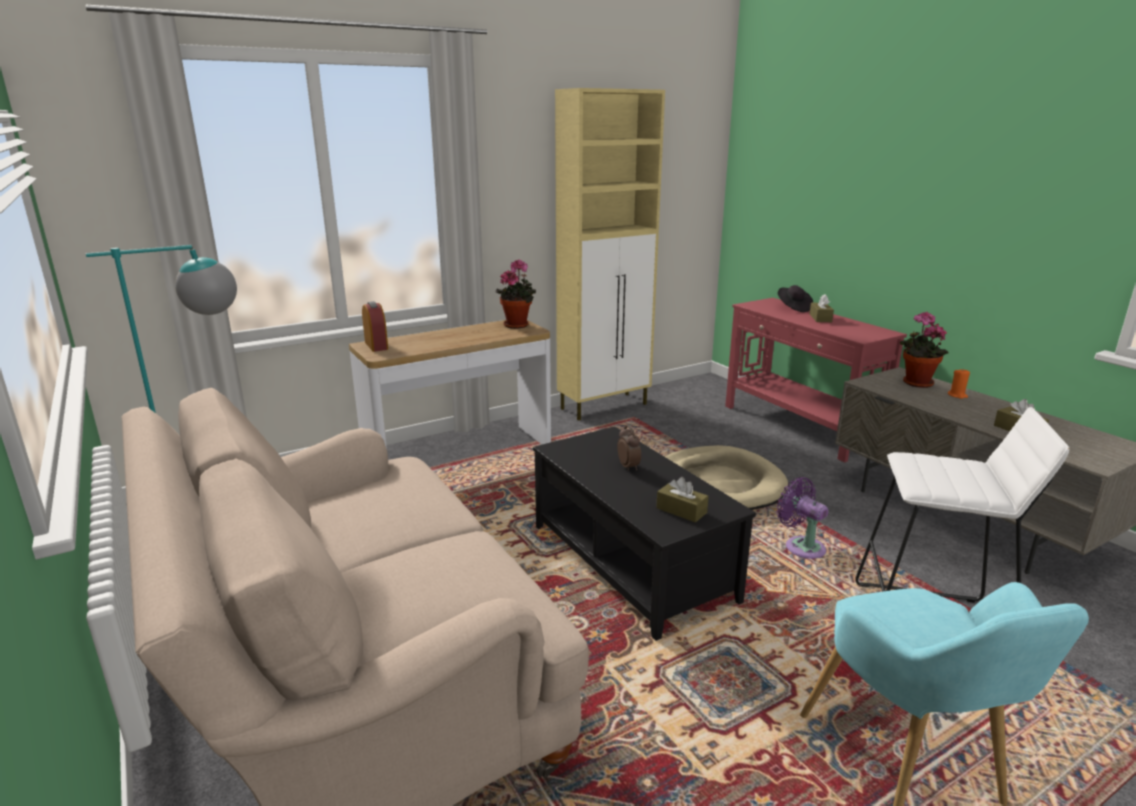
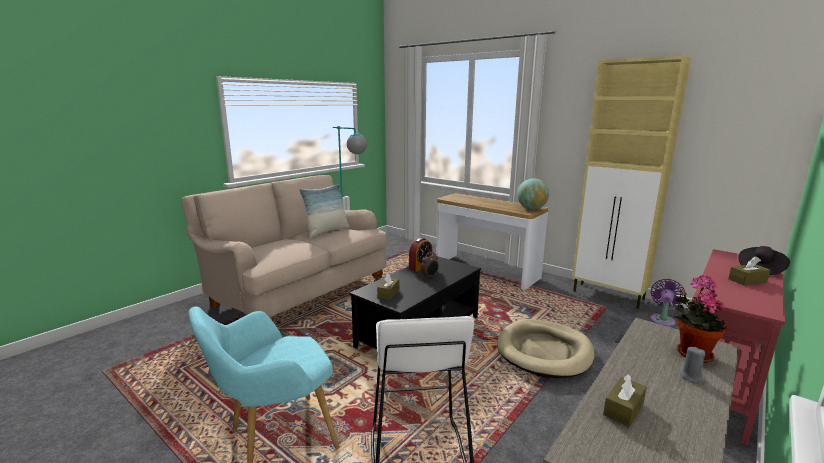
camera: 70 degrees right, 5 degrees down
alarm clock [362,301,388,352] -> alarm clock moved to [409,238,432,272]
potted plant [495,259,536,329] -> globe [517,178,549,209]
purple fan [777,477,828,559] -> purple fan moved to [650,279,686,327]
orange candle [948,369,970,399] -> grey candle [680,347,705,383]
none -> pillow [299,184,350,238]

